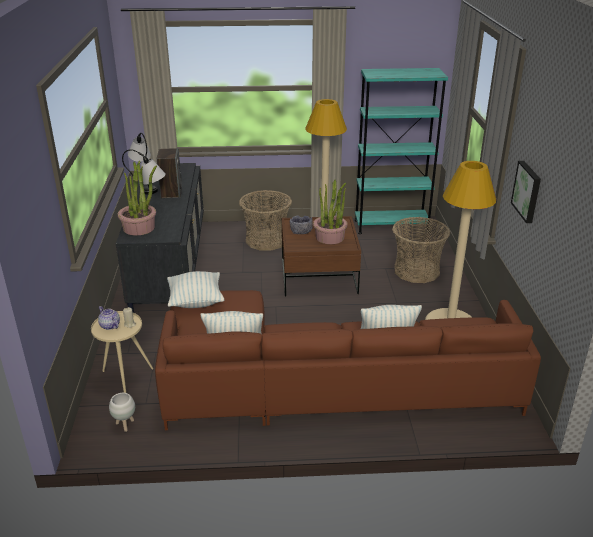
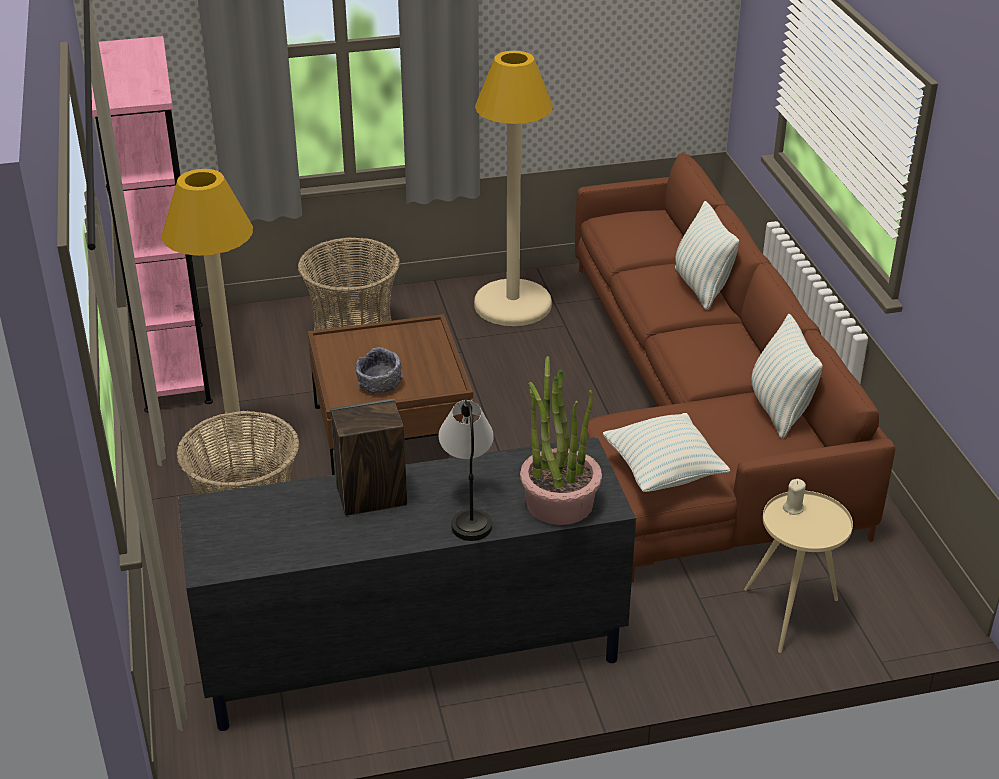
camera: 100 degrees left, 5 degrees up
teapot [98,306,120,330] -> none
white planter [109,393,135,432] -> none
table lamp [128,133,158,194] -> none
potted plant [313,180,347,244] -> none
turquoise bookcase [355,68,448,234] -> pink bookcase [91,36,213,412]
picture [511,161,541,223] -> none

